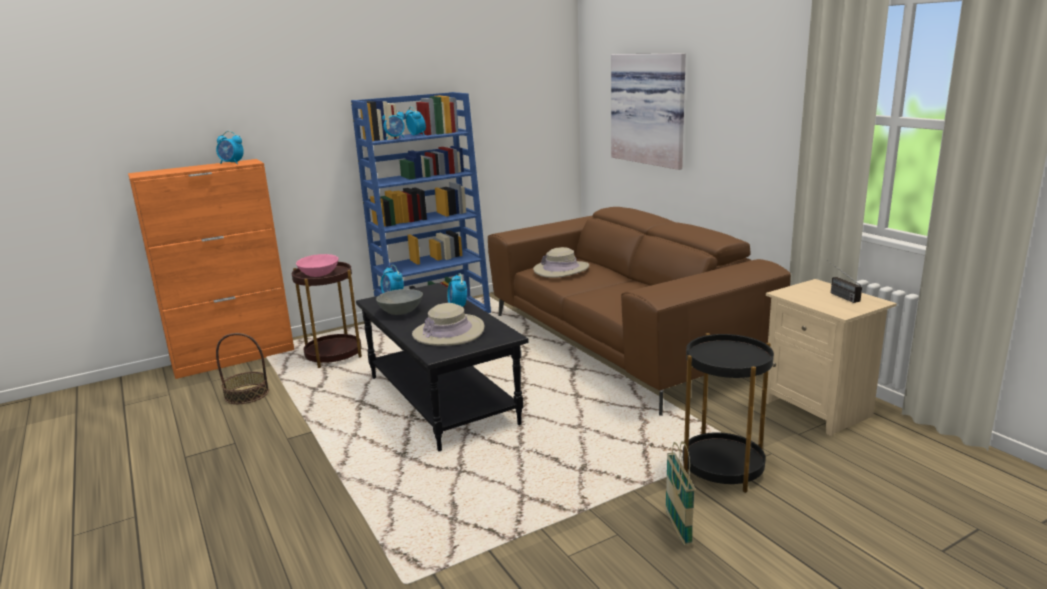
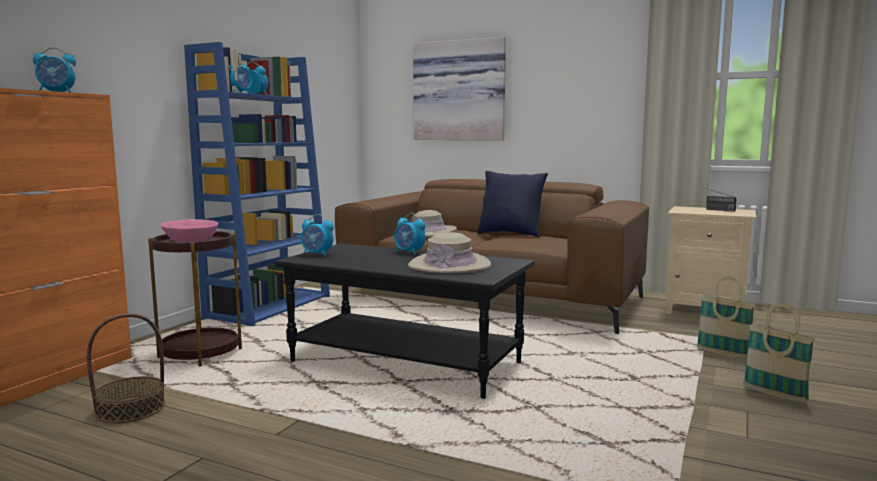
camera: 35 degrees left, 10 degrees down
grey bowl [376,289,423,315] -> none
black side table [683,333,774,493] -> basket [696,277,756,359]
none -> blue pillow [477,171,548,238]

